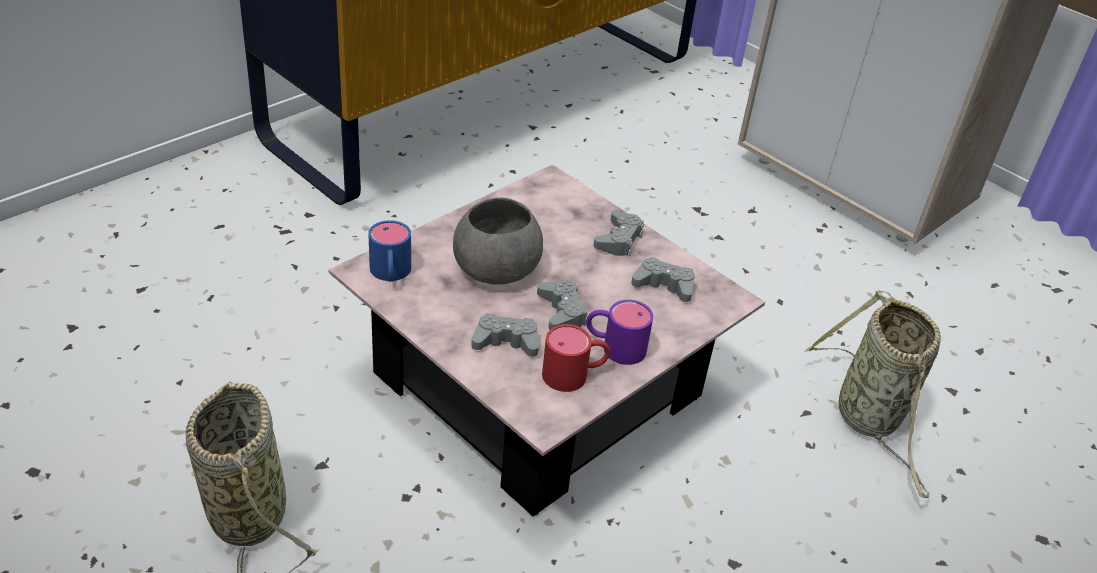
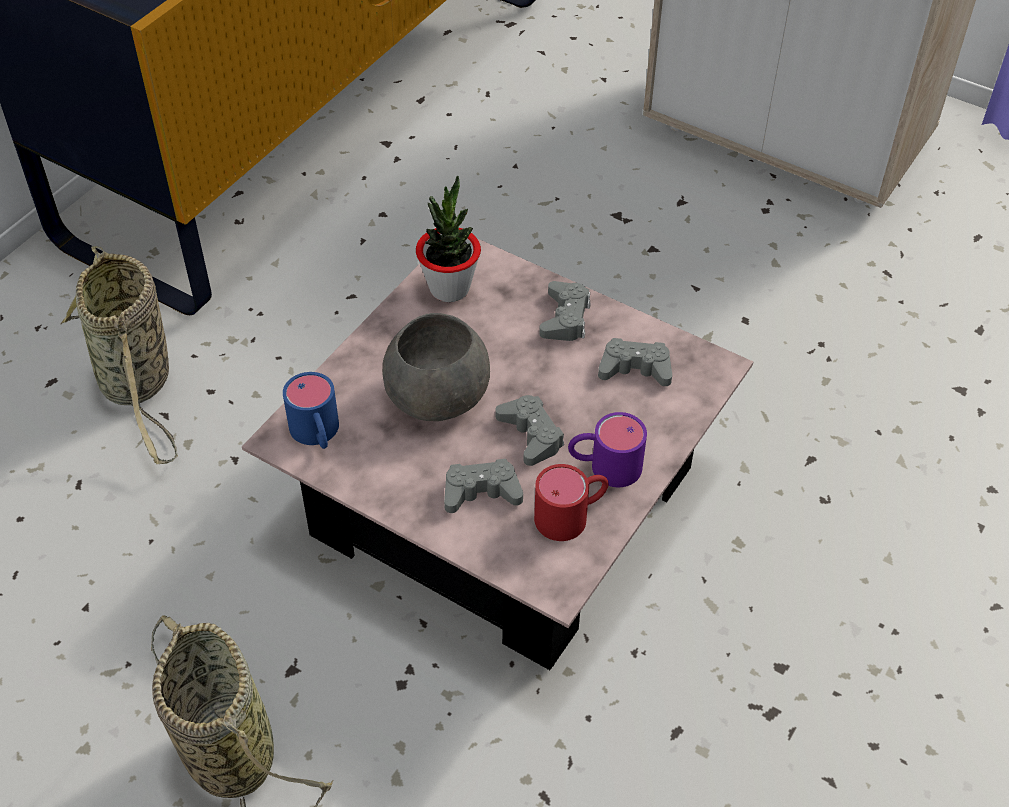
camera: 10 degrees left, 10 degrees up
basket [804,290,940,498] -> basket moved to [60,246,178,464]
none -> potted plant [416,176,481,302]

